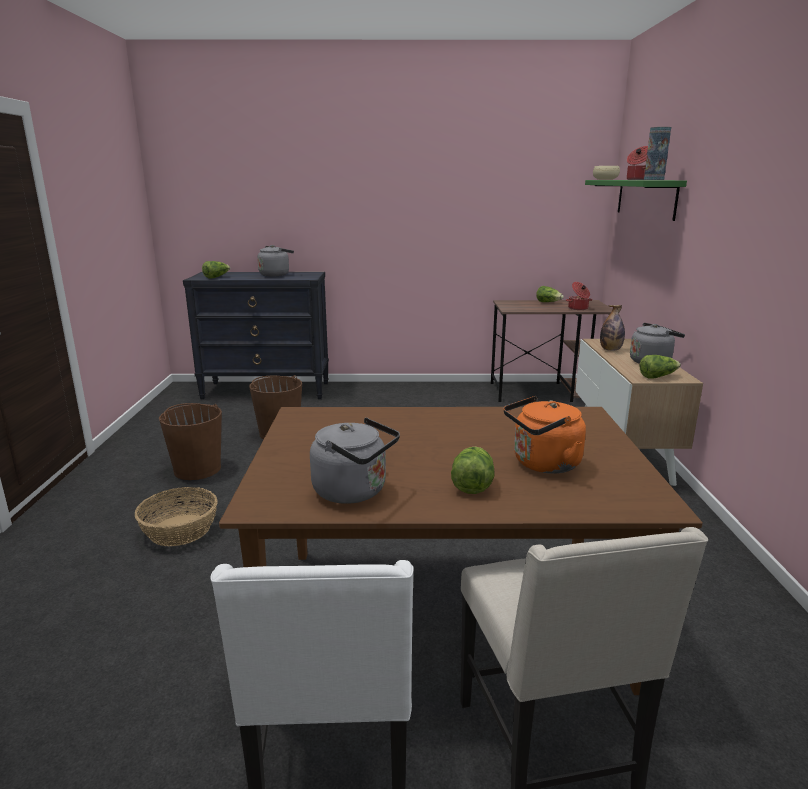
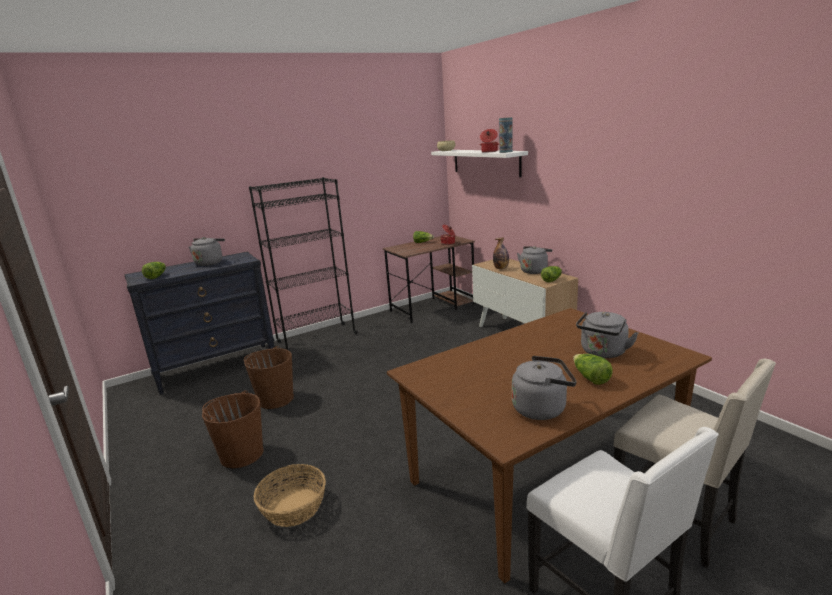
camera: 30 degrees left, 0 degrees up
orange kettle [503,396,586,474] -> grey kettle [576,312,638,358]
green shelf [585,180,687,221] -> white shelf [431,150,528,177]
none -> black bookcase [249,177,358,352]

